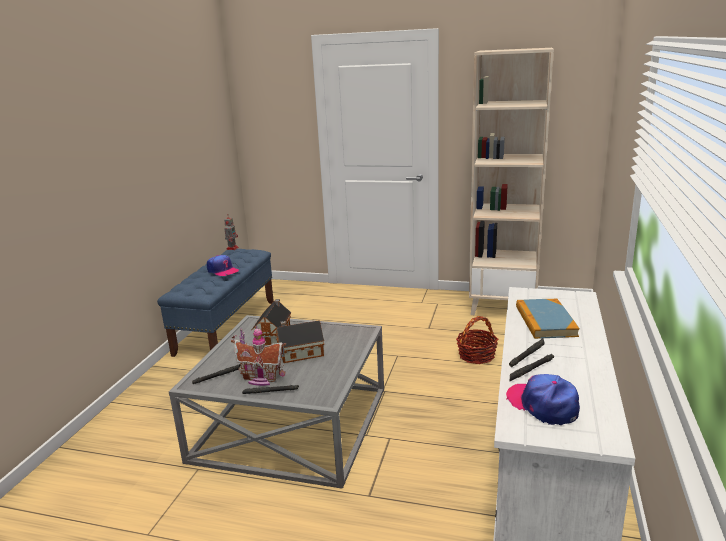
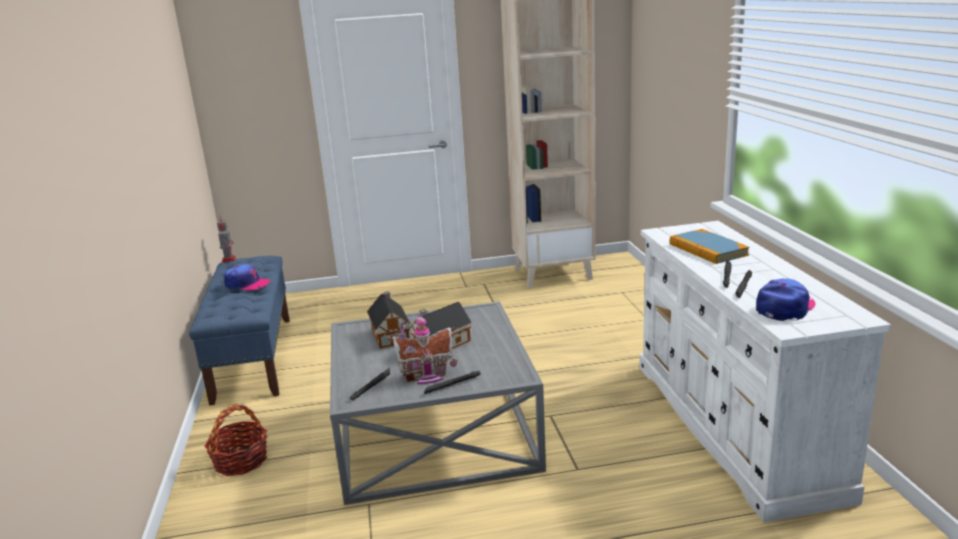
camera: 25 degrees left, 0 degrees up
basket [456,316,498,364] -> basket moved to [205,404,267,476]
cap [506,374,580,425] -> cap turned 105 degrees clockwise [756,279,816,321]

